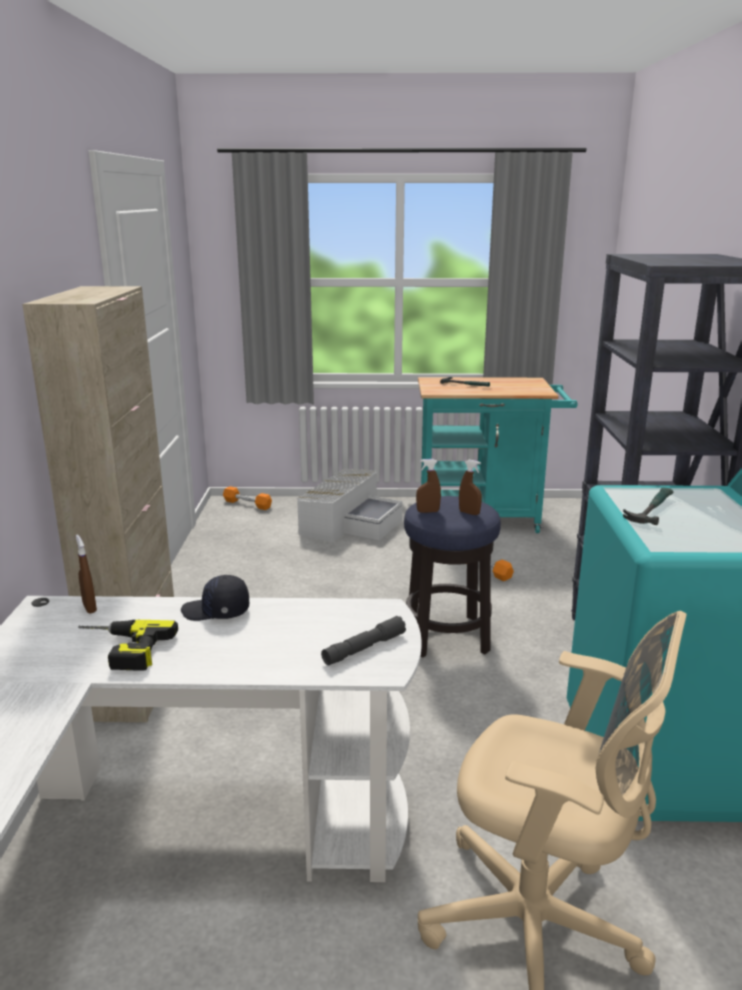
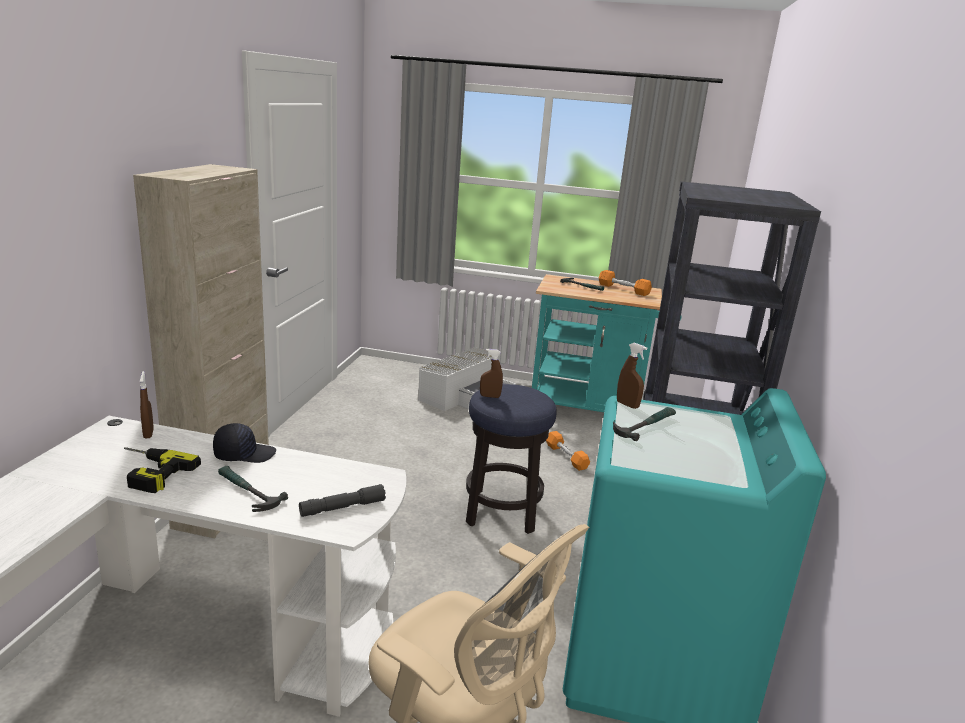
camera: 10 degrees right, 0 degrees up
black cap [181,575,249,621] -> black cap turned 150 degrees clockwise [213,423,276,463]
orange dumbbell [223,486,272,510] -> orange dumbbell moved to [599,270,652,296]
brown spray bottle [459,460,482,515] -> brown spray bottle moved to [617,343,647,409]
none -> hammer [218,466,288,512]

